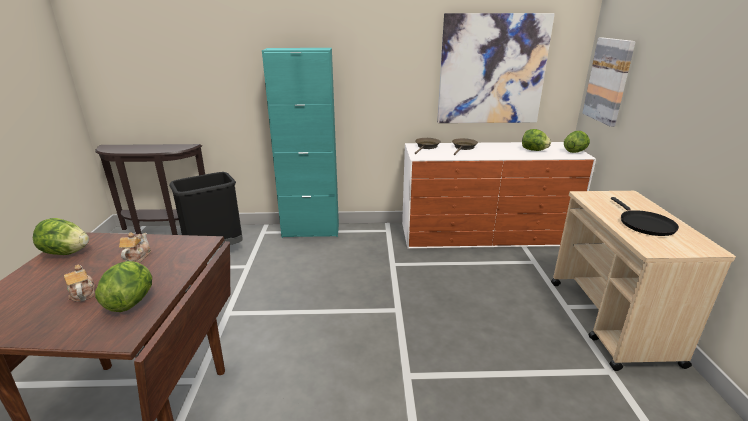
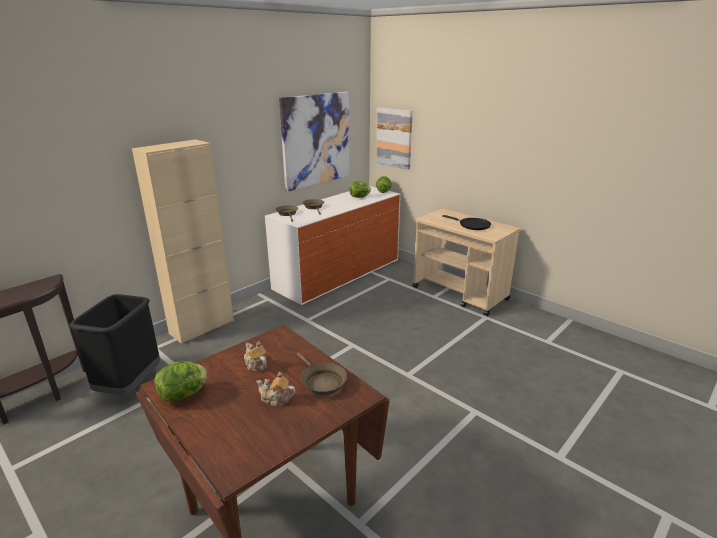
camera: 45 degrees left, 0 degrees up
lettuce [95,261,152,312] -> brown frying pan [297,353,347,396]
turquoise cabinet [262,48,339,238] -> beige cabinet [132,139,234,344]

